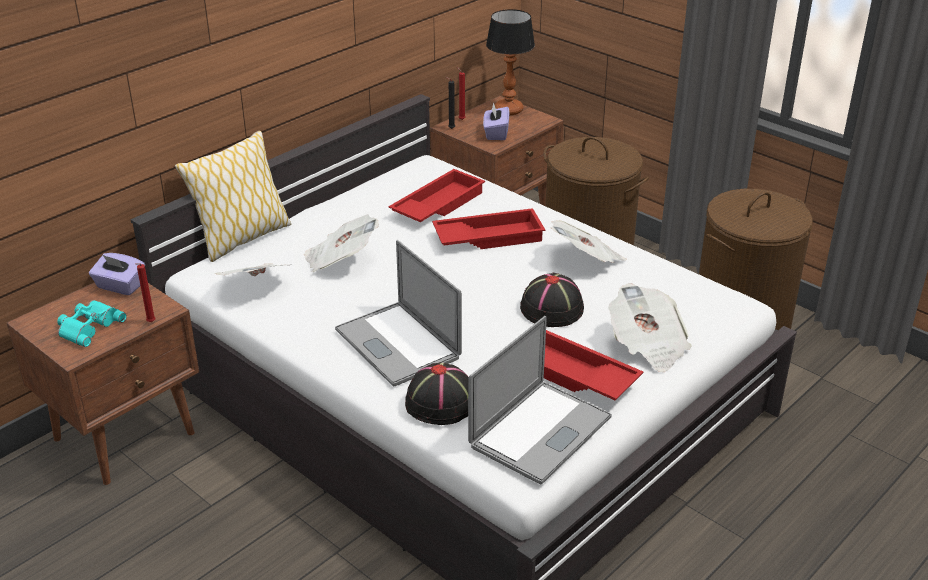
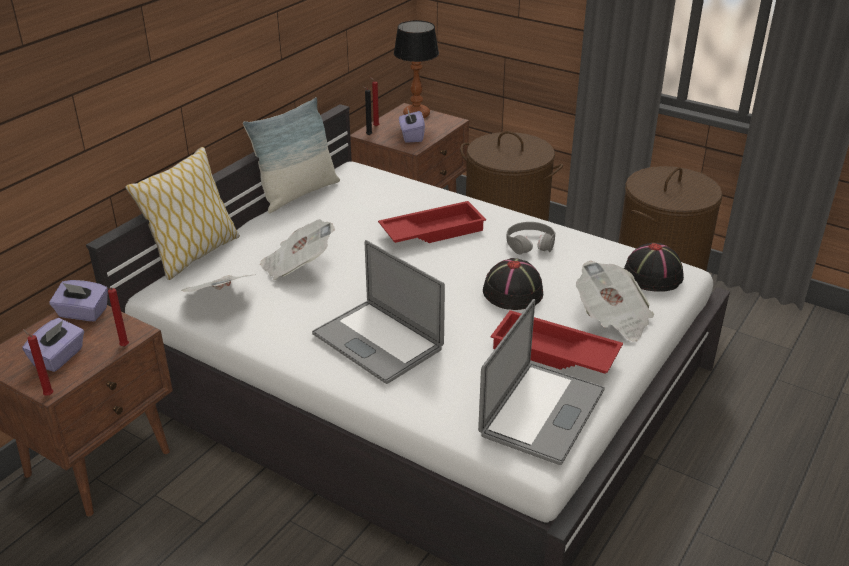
camera: 10 degrees left, 0 degrees up
turquoise binoculars [57,300,127,347] -> purple tissue box [22,318,84,372]
red tray [388,169,485,222] -> none
black hat [405,363,469,425] -> black hat moved to [624,243,684,292]
newspaper [550,220,627,263] -> grey headphones [506,222,555,255]
none -> red candle [22,329,53,396]
none -> pillow [243,97,340,213]

